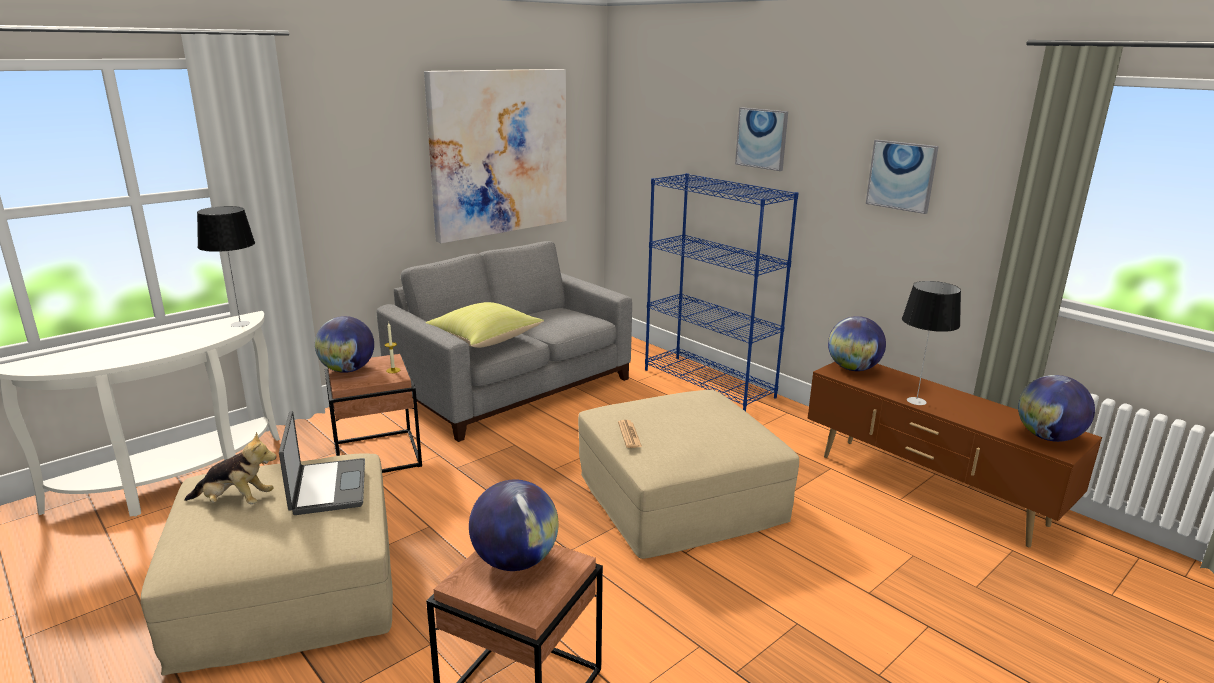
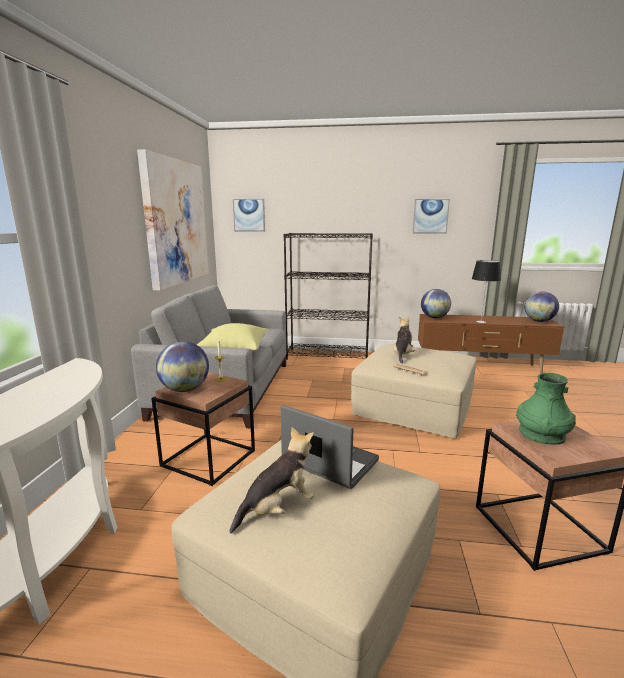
camera: 40 degrees left, 5 degrees down
table lamp [197,206,255,327] -> none
globe [469,479,559,571] -> green vase [516,373,576,444]
blue bookcase [645,173,799,411] -> black bookcase [283,233,373,360]
picture [735,107,788,171] -> picture moved to [233,199,265,232]
none -> plush toy [393,317,415,364]

